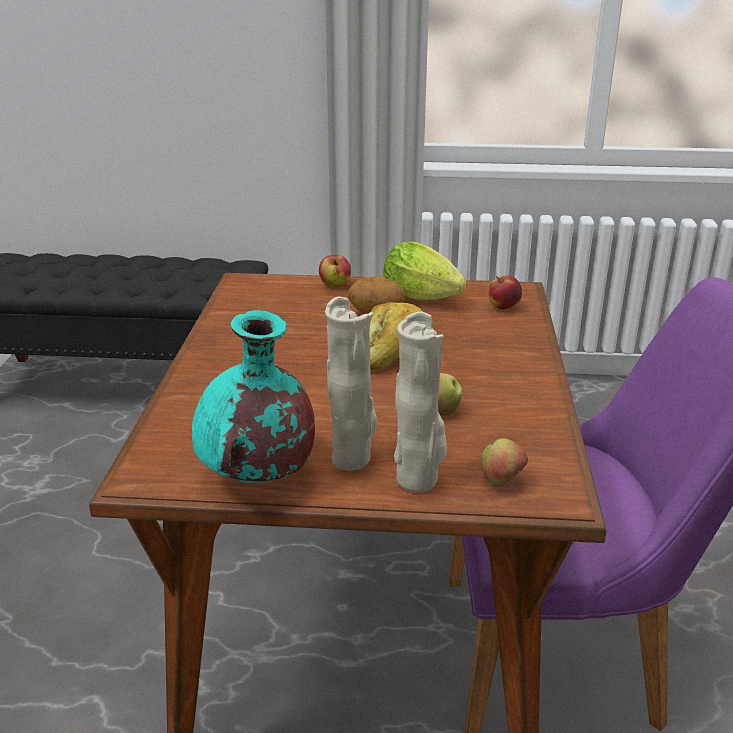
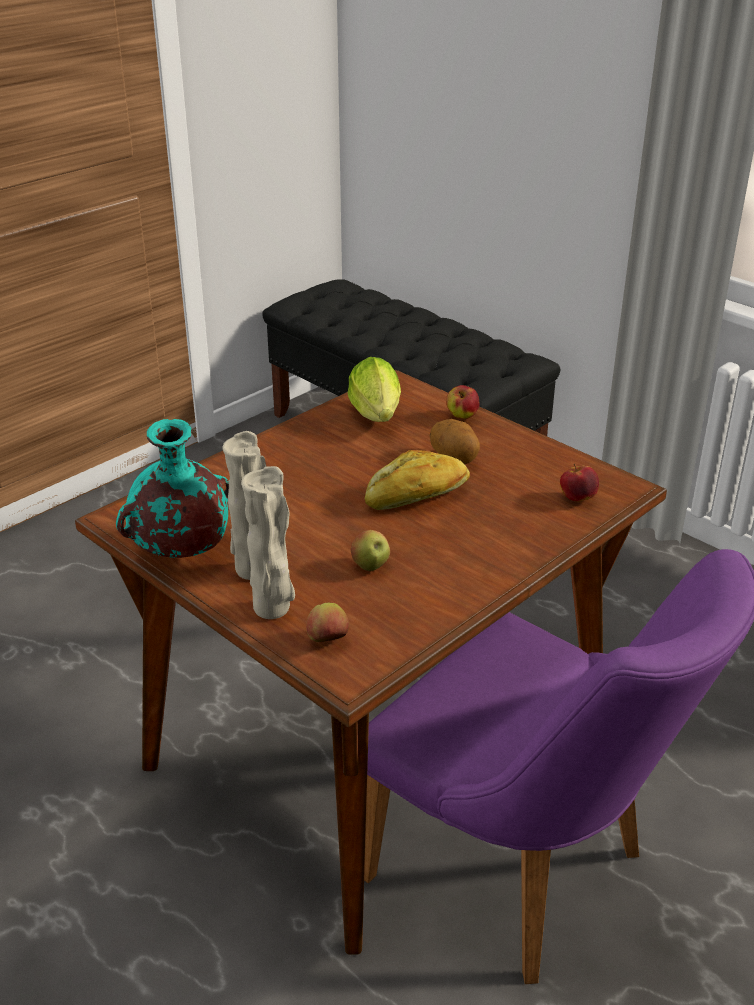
camera: 40 degrees right, 5 degrees up
lettuce [383,241,467,301] -> lettuce moved to [348,357,401,422]

